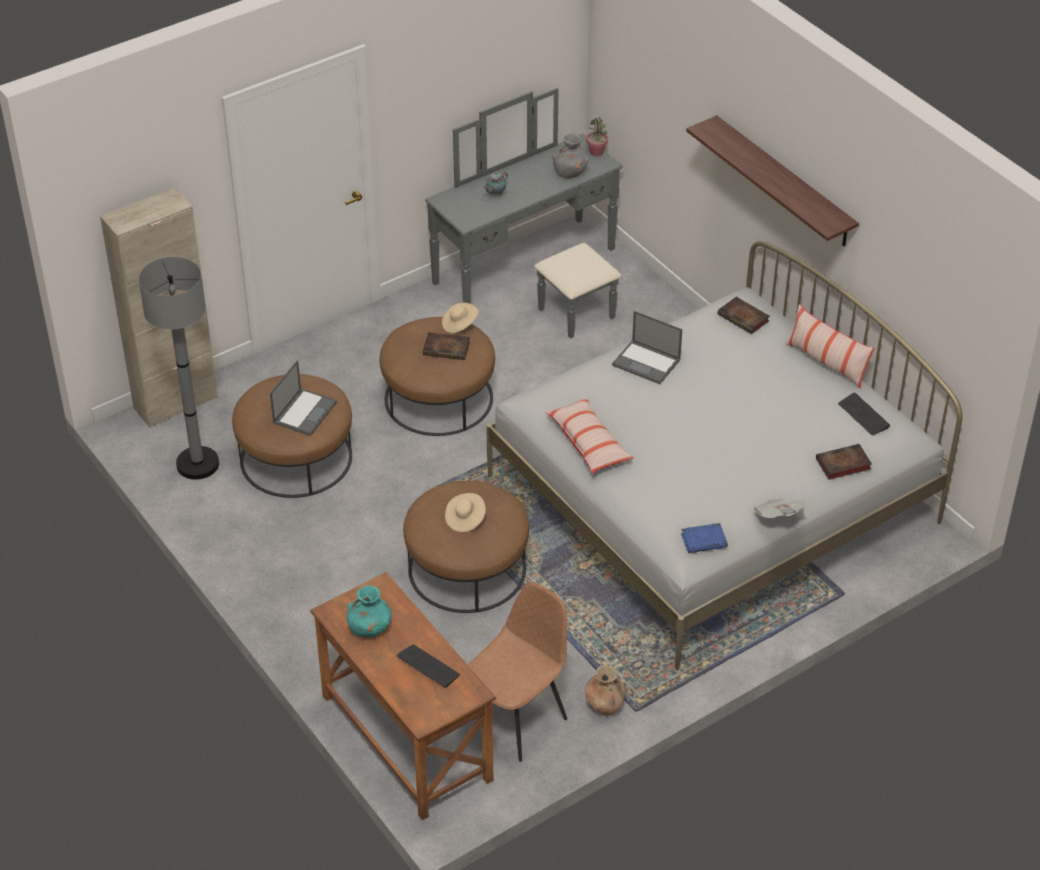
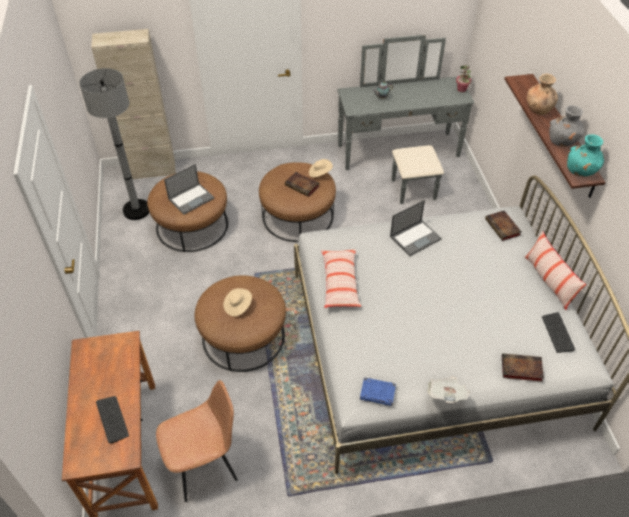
camera: 25 degrees right, 5 degrees up
turquoise vase [347,585,392,638] -> turquoise vase moved to [567,134,604,177]
grey vase [552,134,589,178] -> grey vase moved to [549,105,584,147]
brown vase [585,665,626,715] -> brown vase moved to [527,74,558,115]
laptop [612,311,682,384] -> laptop turned 90 degrees counterclockwise [390,200,442,256]

